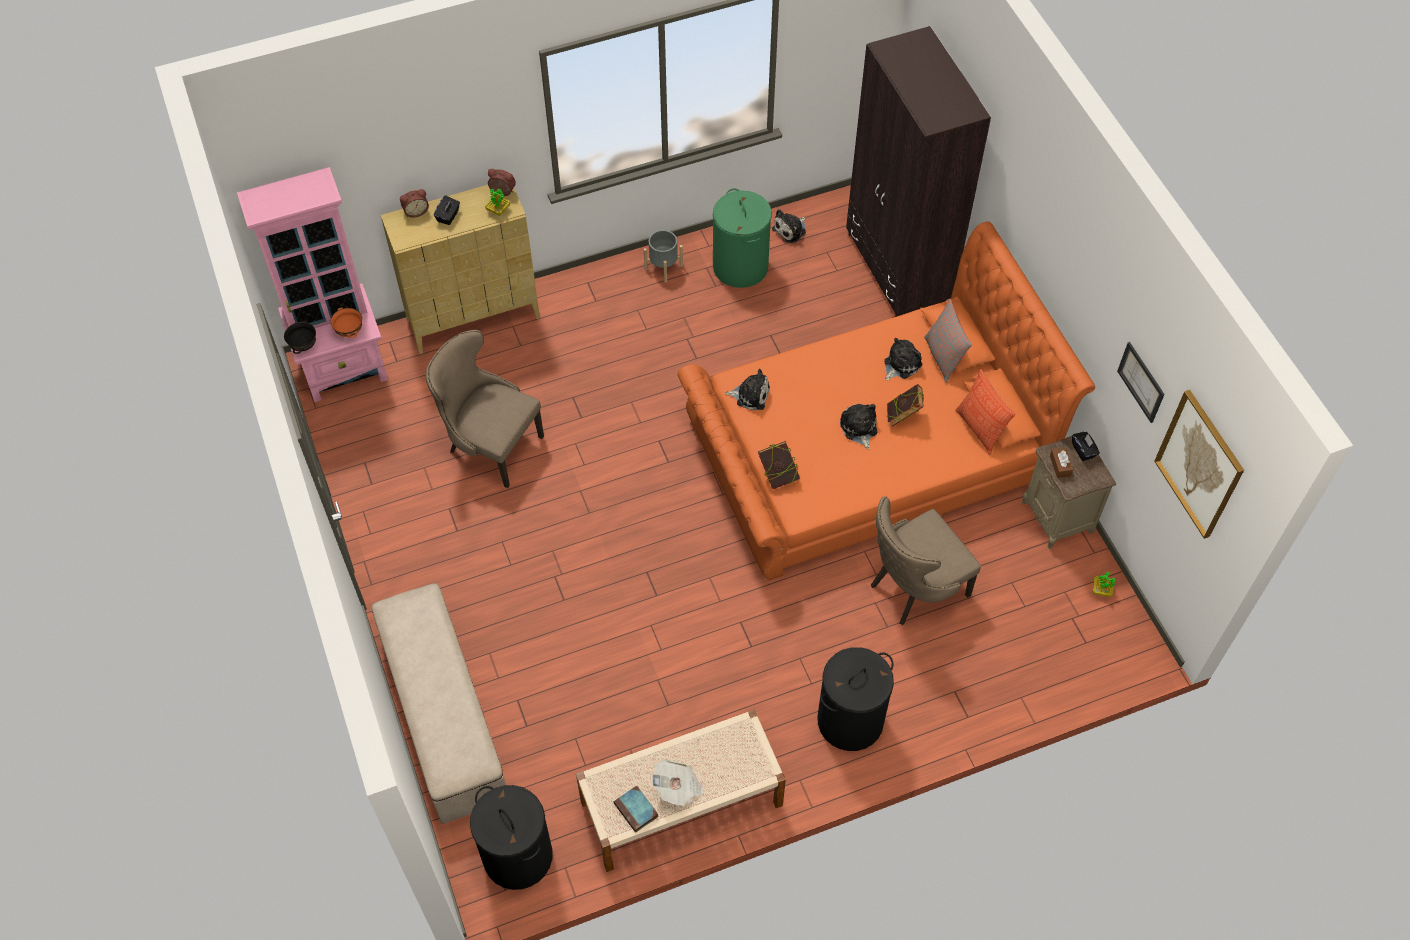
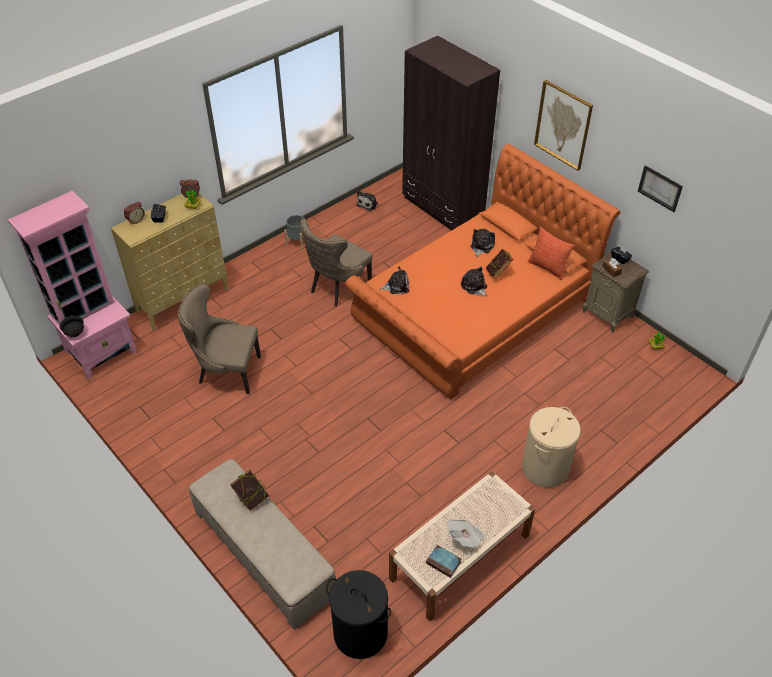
camera: 20 degrees left, 10 degrees down
orange bowl [330,308,362,338] -> none
green laundry basket [713,188,772,288] -> none
book [758,441,800,489] -> book moved to [230,470,269,511]
black laundry basket [817,647,894,751] -> beige laundry basket [522,407,580,488]
beige chair [871,496,981,625] -> beige chair moved to [301,218,372,307]
grey pillow [924,299,972,383] -> none
picture [1154,390,1244,539] -> picture moved to [534,80,593,171]

